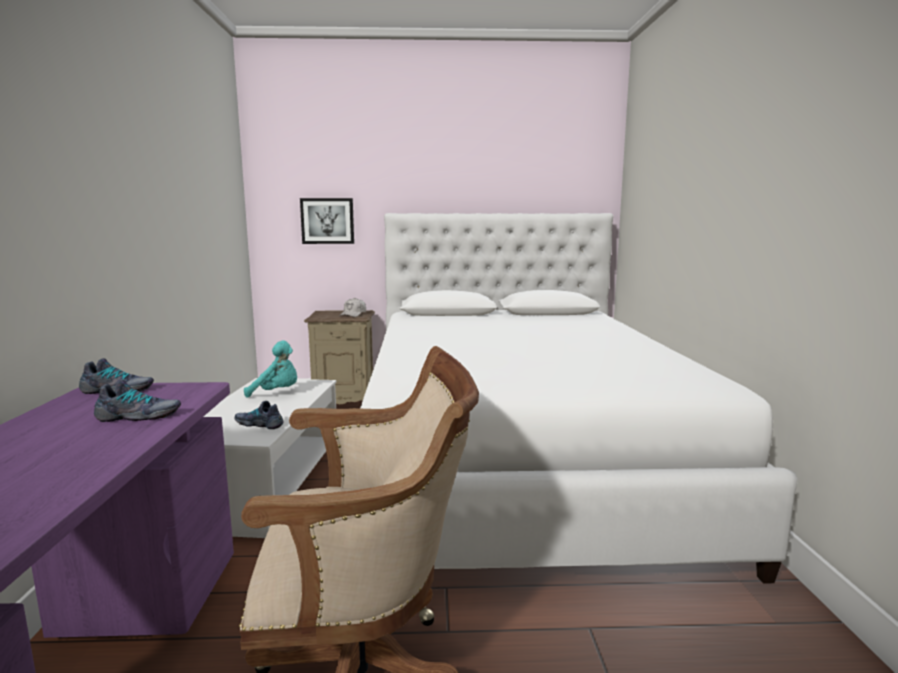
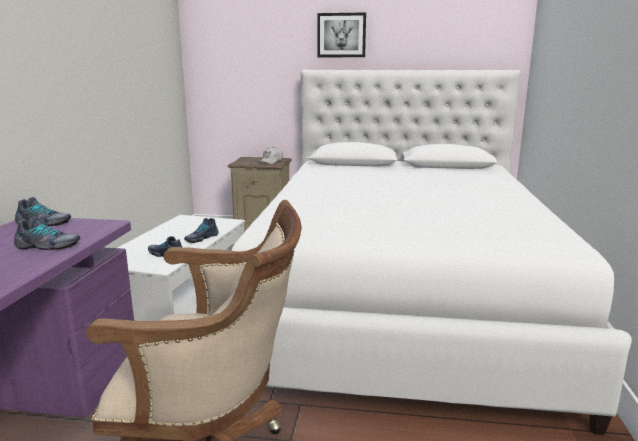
camera: 10 degrees right, 5 degrees up
turquoise plush toy [244,340,297,398] -> none
picture [300,198,354,244] -> picture moved to [317,12,366,57]
none -> shoe [184,218,219,243]

